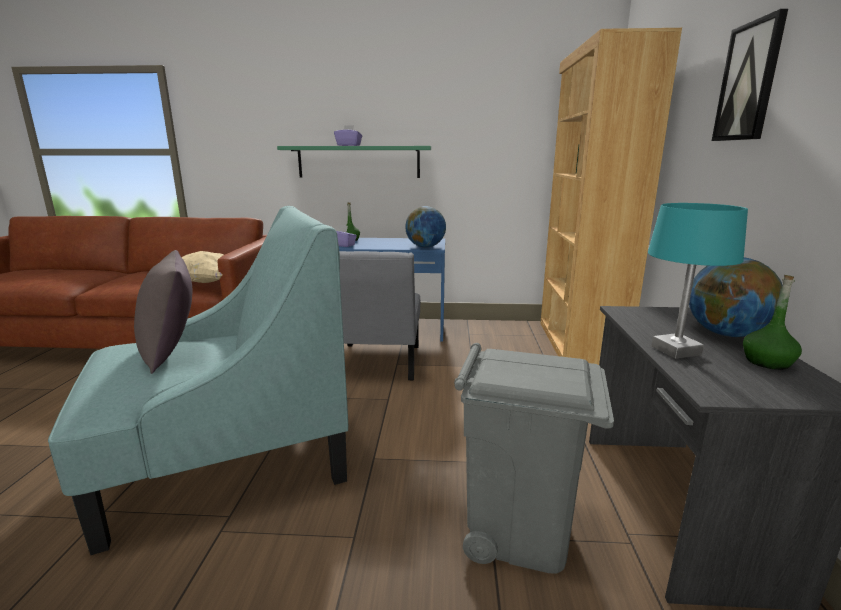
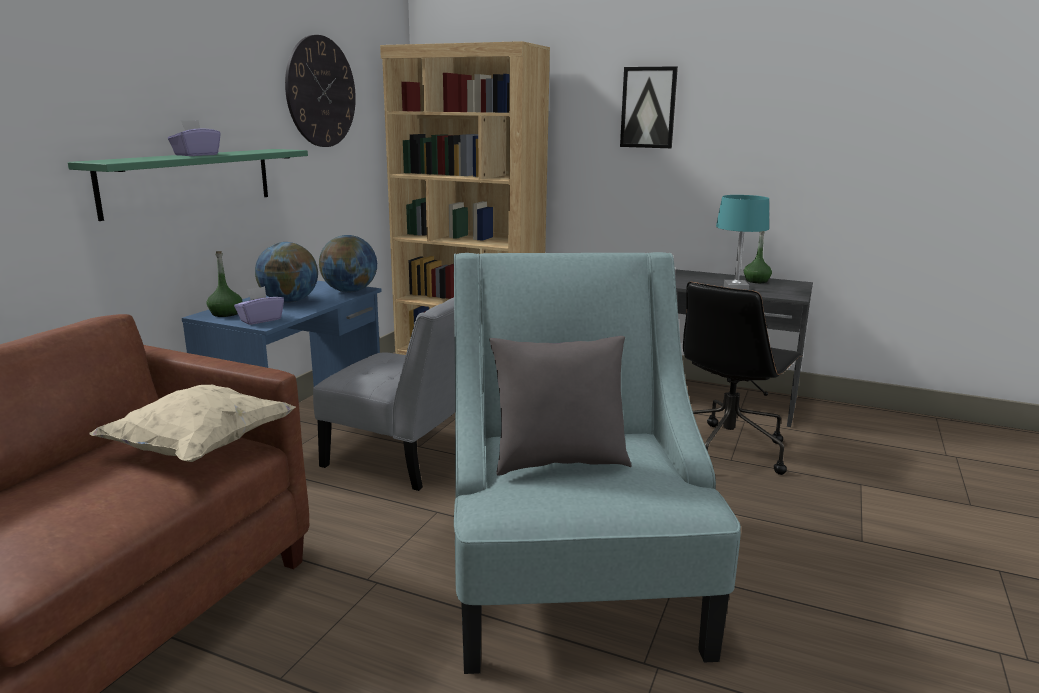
camera: 70 degrees left, 0 degrees up
grey trash can [454,343,614,574] -> black office chair [683,282,803,475]
globe [689,257,782,337] -> globe moved to [255,242,318,303]
none -> wall clock [285,35,356,147]

